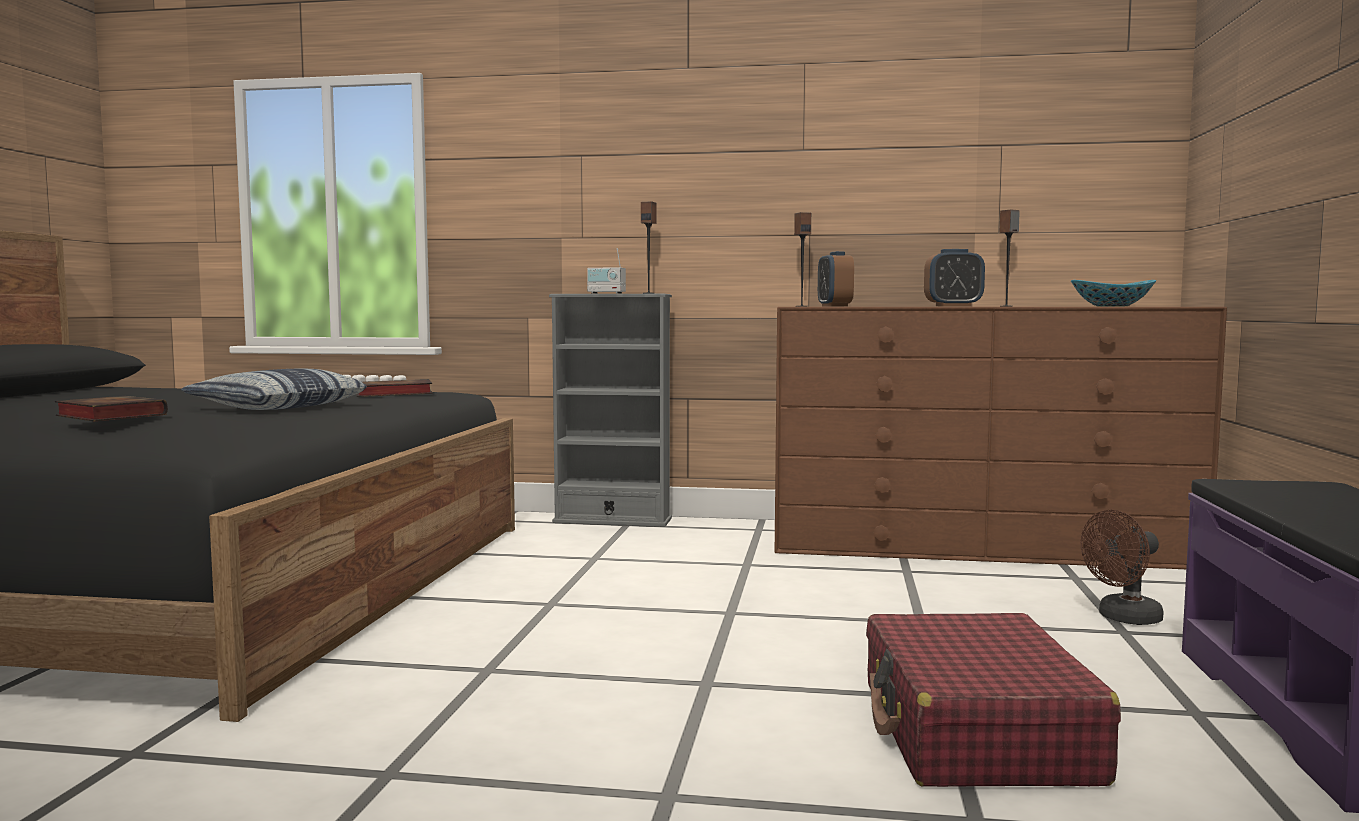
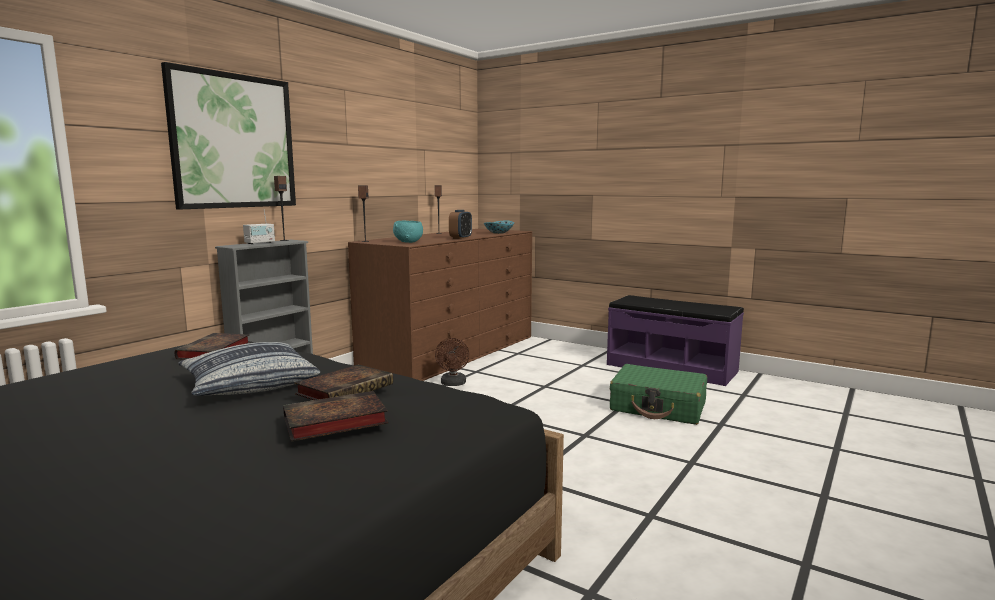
camera: 65 degrees left, 5 degrees up
alarm clock [818,251,854,306] -> turquoise bowl [393,221,423,243]
red suitcase [866,613,1121,787] -> green suitcase [610,364,707,425]
brown fan [1081,510,1164,625] -> brown fan moved to [435,338,469,386]
none -> picture [161,62,296,209]
none -> book [294,364,393,400]

